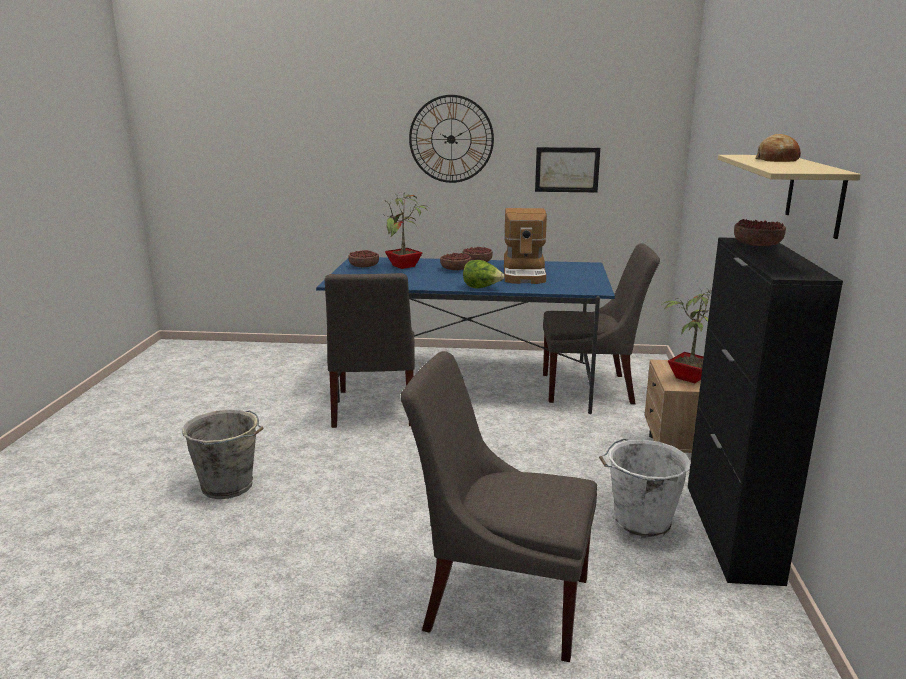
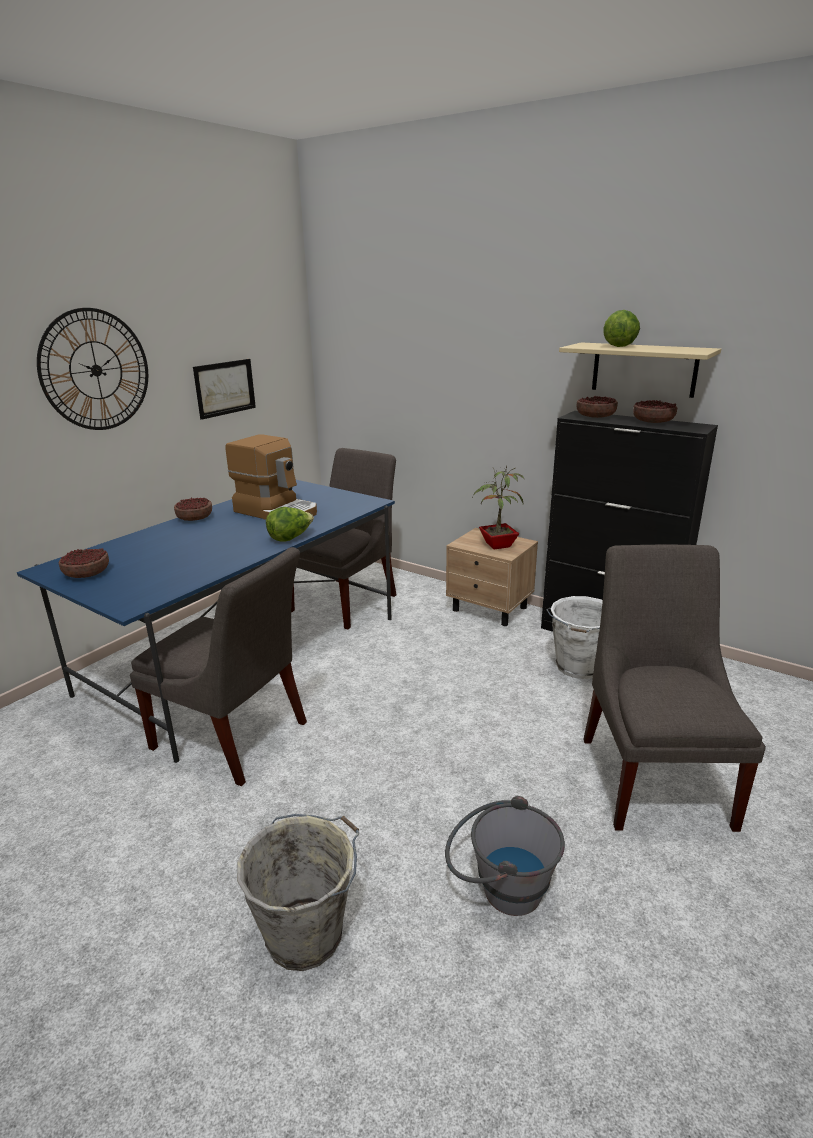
camera: 60 degrees left, 5 degrees up
potted plant [385,194,429,269] -> none
grey chair [401,351,597,662] -> grey chair turned 135 degrees clockwise [583,545,766,832]
bowl [440,253,471,270] -> bowl moved to [633,400,677,423]
bread [755,134,801,162] -> lettuce [603,310,640,347]
none -> grey bucket [445,796,565,916]

